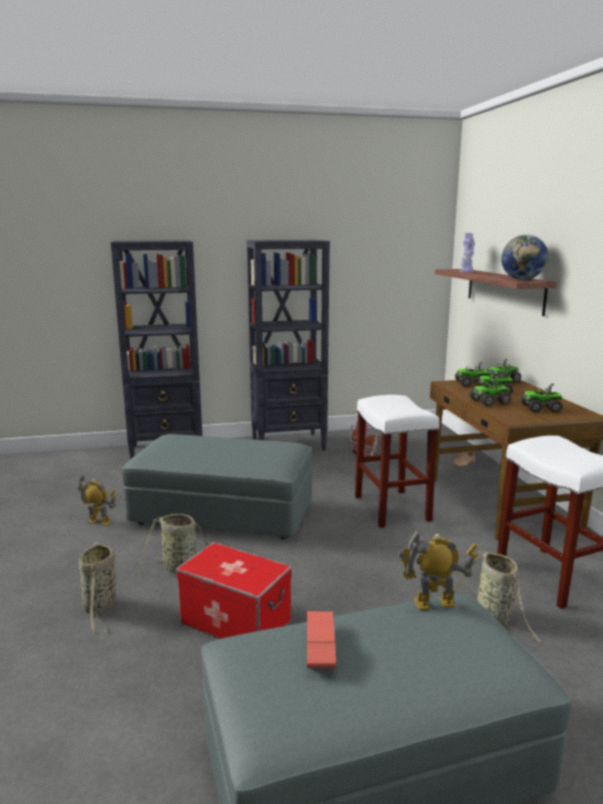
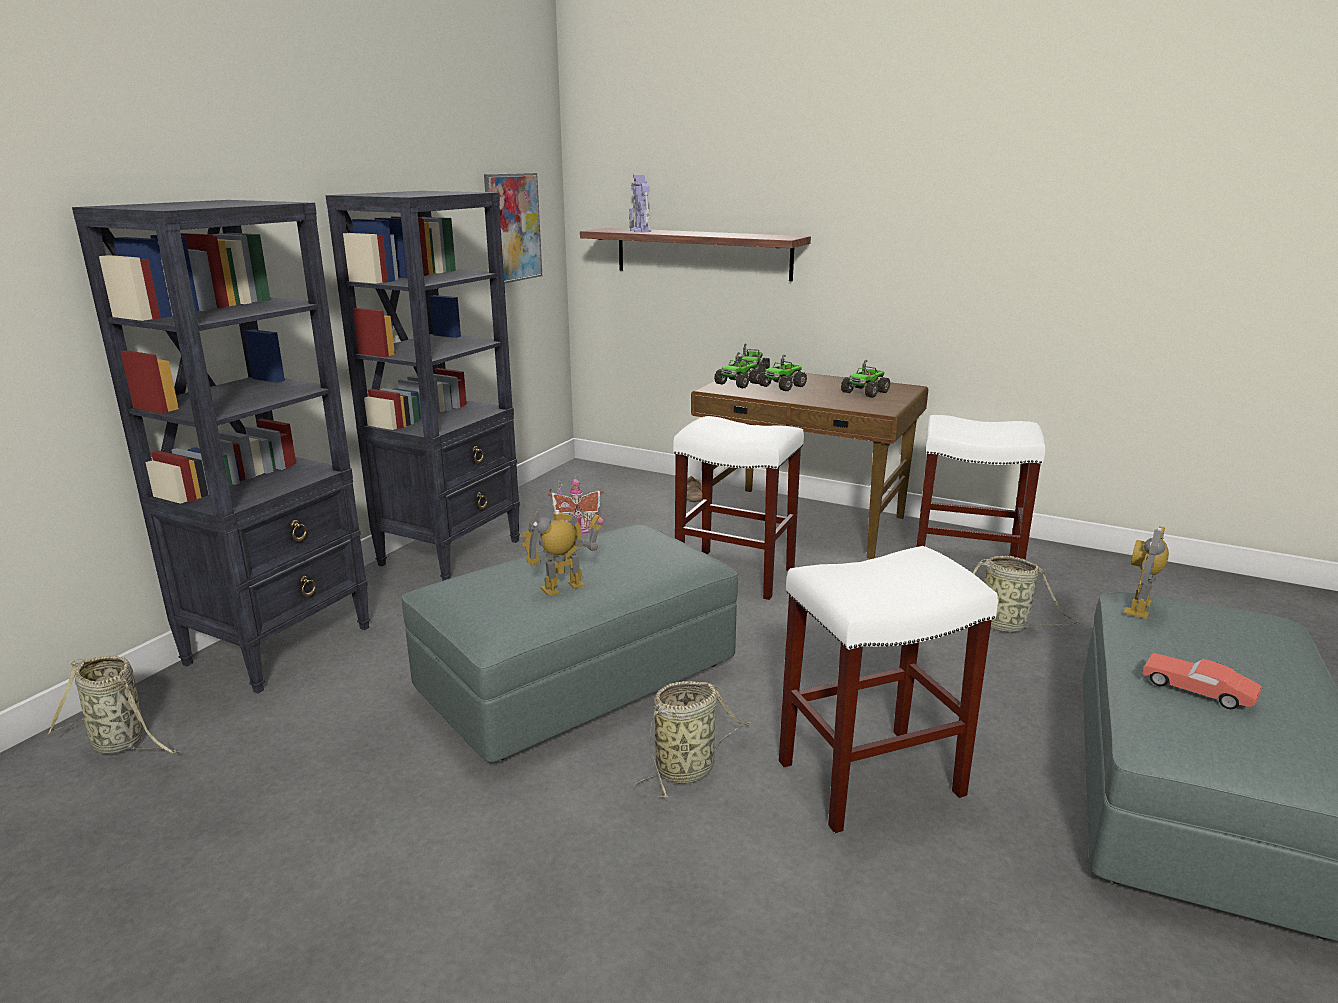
camera: 50 degrees left, 5 degrees up
basket [76,542,116,635] -> basket moved to [47,656,180,754]
toy robot [78,475,116,526] -> toy robot moved to [519,509,601,596]
storage box [176,542,292,639] -> white stool [779,546,998,833]
toy truck [469,377,511,406] -> none
globe [501,235,548,280] -> none
none -> picture [484,173,542,283]

